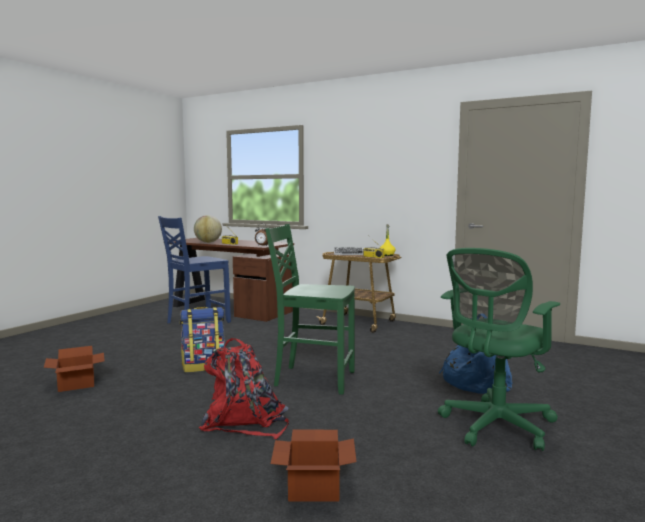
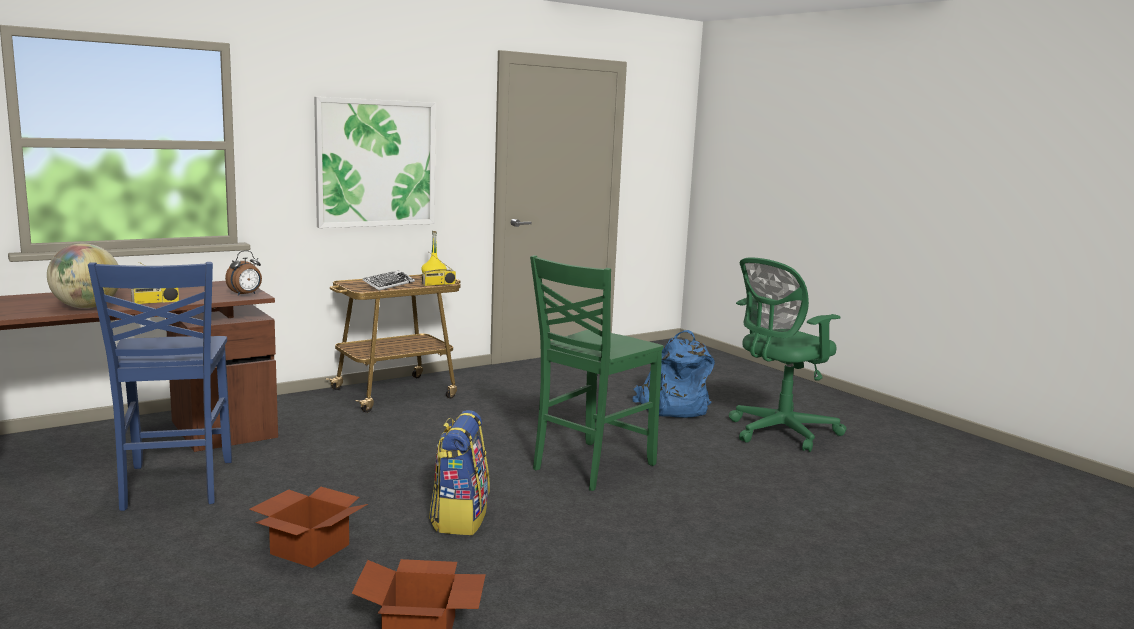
camera: 65 degrees left, 5 degrees up
red backpack [199,338,289,439] -> none
cardboard box [271,430,357,502] -> cardboard box moved to [249,487,368,568]
green office chair [438,248,560,451] -> green office chair turned 75 degrees clockwise [729,257,846,452]
none -> picture [314,97,436,228]

